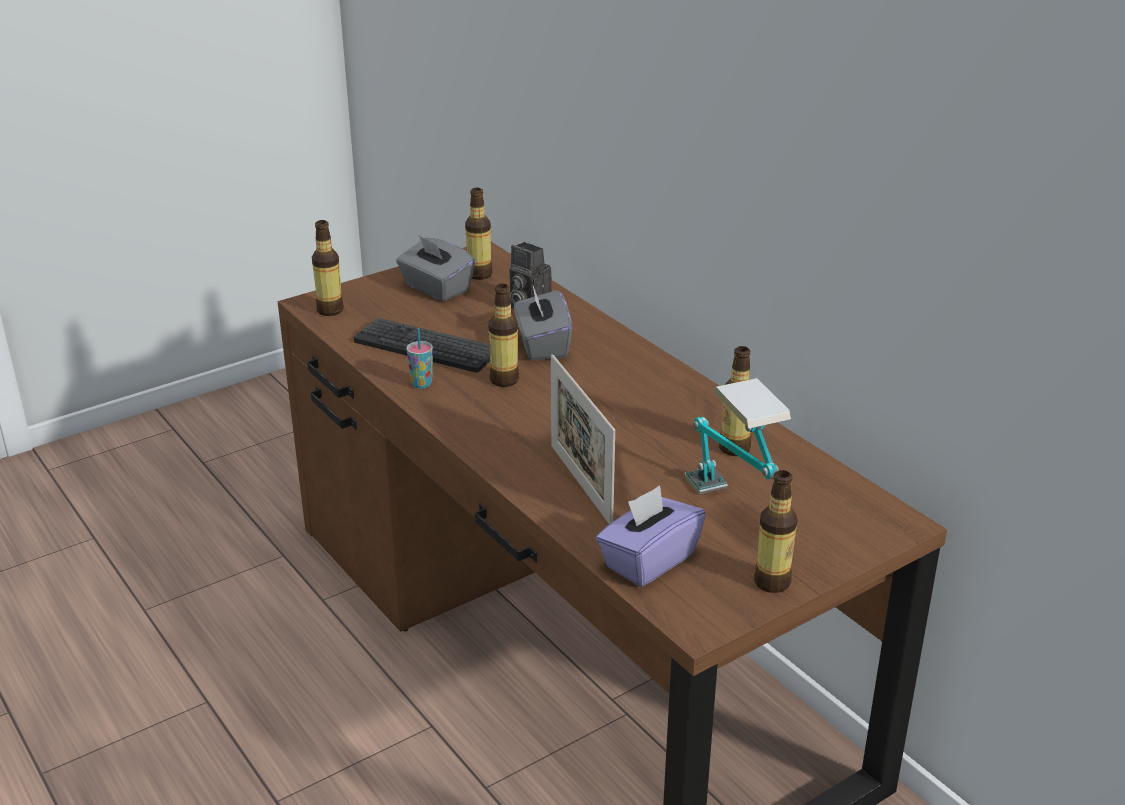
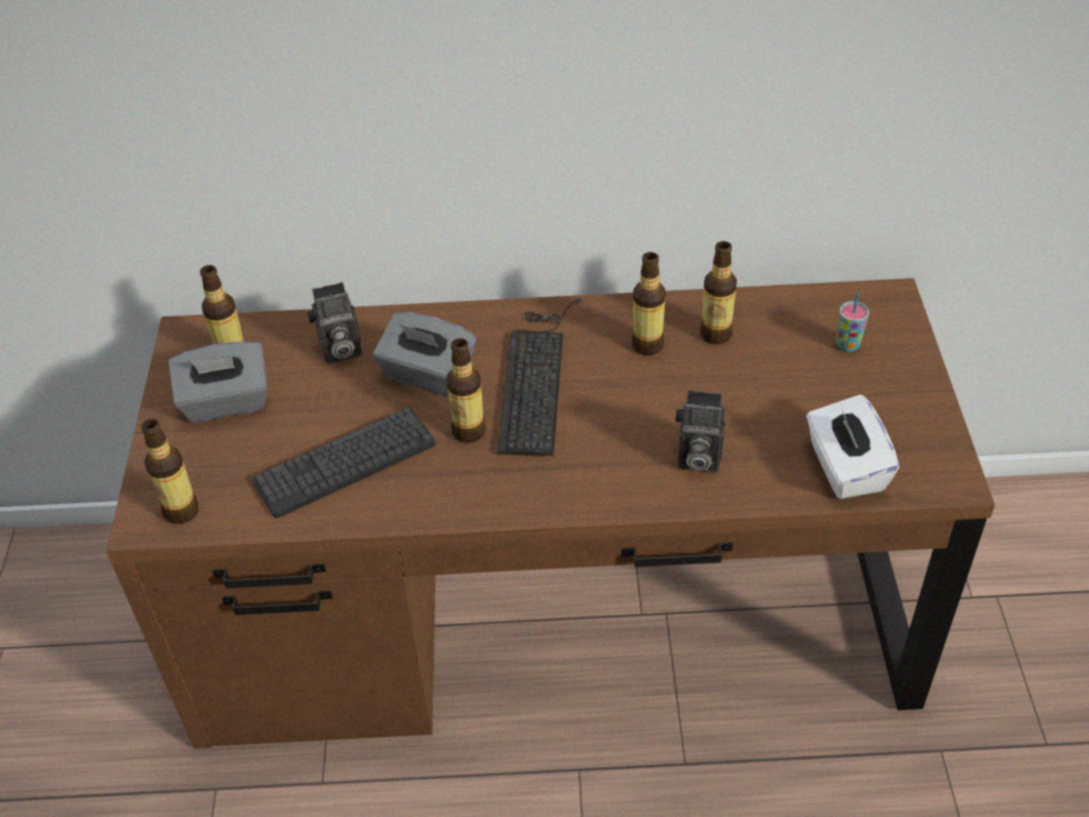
camera: 55 degrees left, 15 degrees up
cup [406,328,433,389] -> cup moved to [837,292,869,352]
picture frame [551,355,615,524] -> camera [675,390,725,473]
purple tissue box [596,485,706,587] -> white tissue box [806,394,899,499]
table lamp [685,378,791,495] -> none
bottle [754,470,797,593] -> bottle moved to [632,252,666,355]
none -> keyboard [497,298,582,456]

